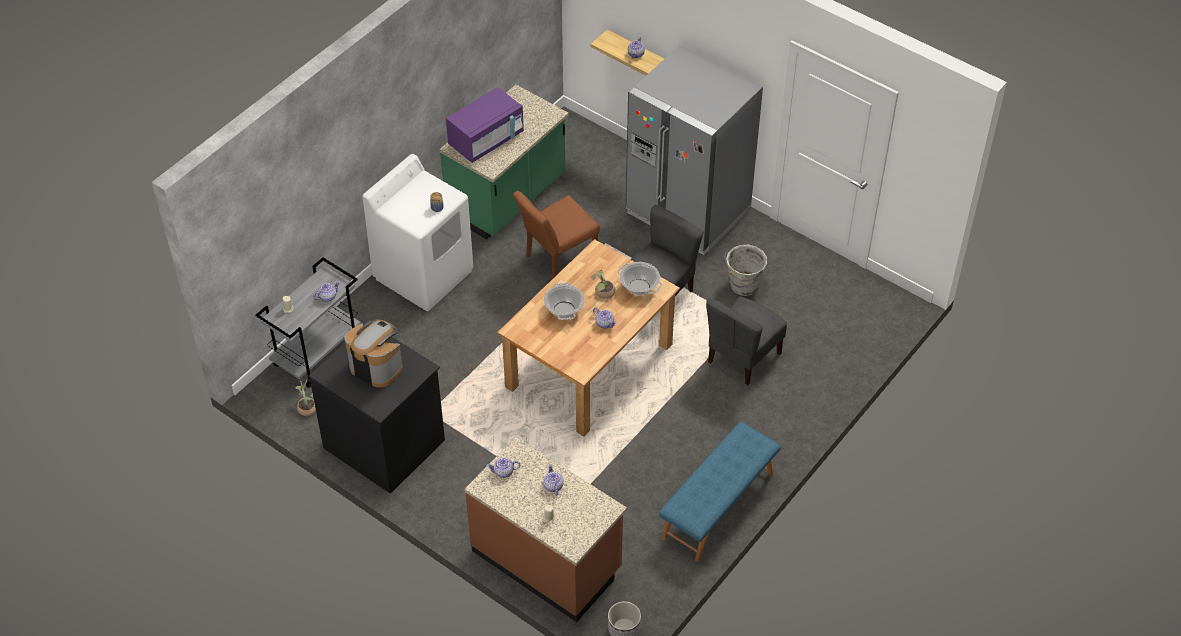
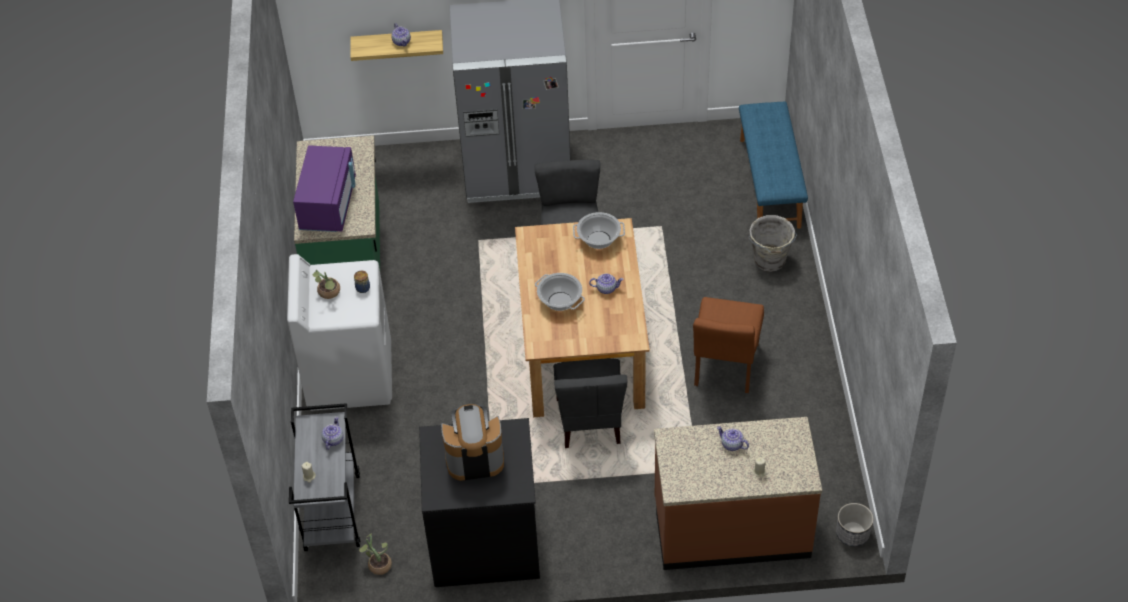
camera: 40 degrees left, 0 degrees up
teapot [487,457,520,478] -> none
brown chair [513,191,600,280] -> brown chair moved to [693,297,764,393]
potted plant [591,269,615,299] -> potted plant moved to [313,270,340,299]
blue bench [659,422,781,562] -> blue bench moved to [739,102,808,229]
grey chair [706,296,787,385] -> grey chair moved to [553,358,627,448]
grey bucket [724,245,767,296] -> grey bucket moved to [749,215,797,272]

